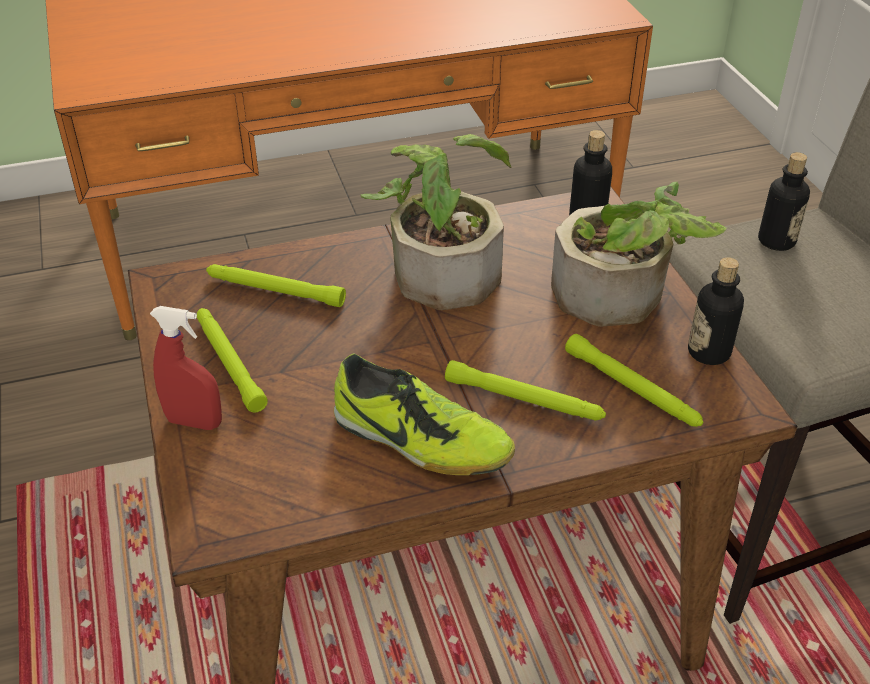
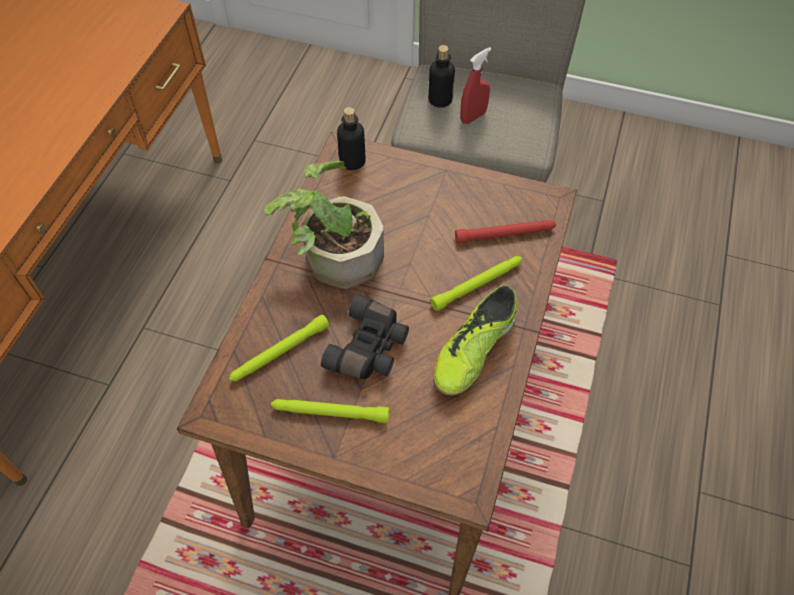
camera: 55 degrees left, 15 degrees up
red spray bottle [150,306,222,430] -> red spray bottle moved to [460,47,492,124]
shoe [333,354,515,475] -> shoe turned 150 degrees clockwise [433,285,517,396]
potted plant [551,181,727,327] -> none
green flashlight [565,334,704,427] -> red flashlight [455,220,556,243]
bottle [688,257,744,365] -> none
none -> black binoculars [321,294,409,379]

